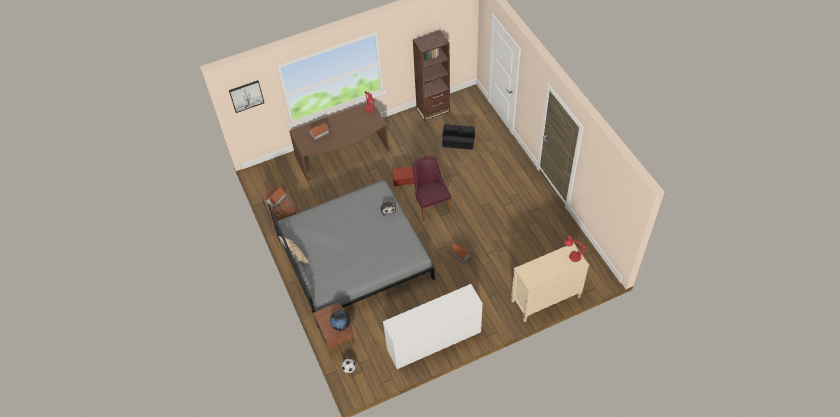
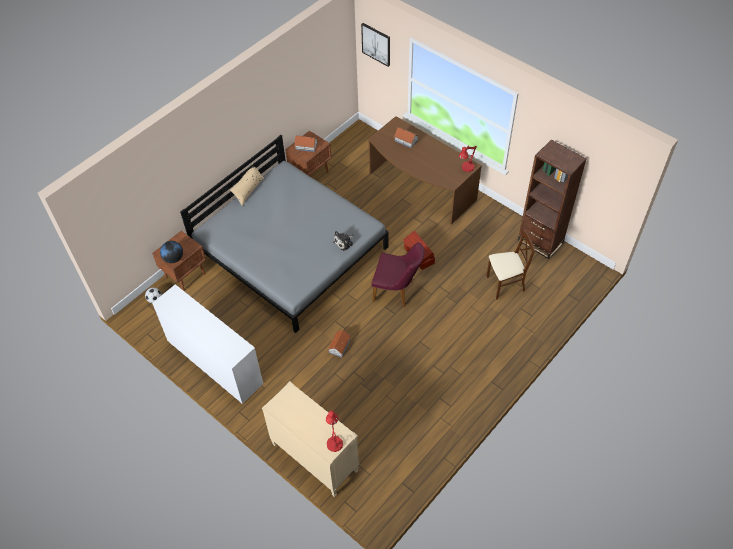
camera: 65 degrees right, 0 degrees up
purple chair [412,156,451,221] -> purple chair turned 60 degrees clockwise [371,242,424,307]
black storage box [442,124,475,150] -> beige chair [486,230,535,300]

